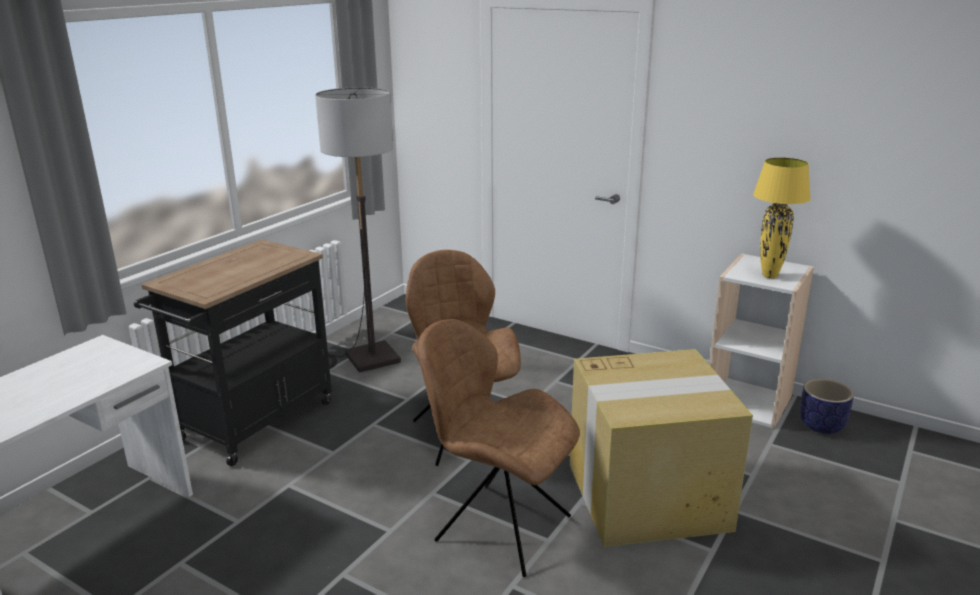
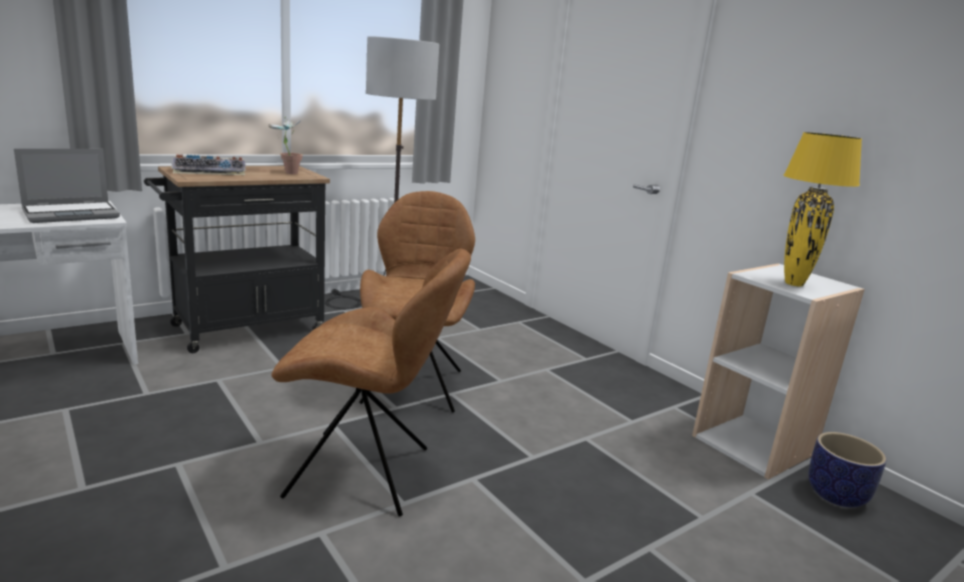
camera: 20 degrees right, 5 degrees down
brown chair [417,319,580,577] -> brown chair turned 135 degrees clockwise [271,249,471,517]
cardboard box [570,349,753,547] -> none
none -> laptop [14,149,120,223]
none -> keyboard [171,154,246,175]
none -> potted plant [269,118,303,174]

